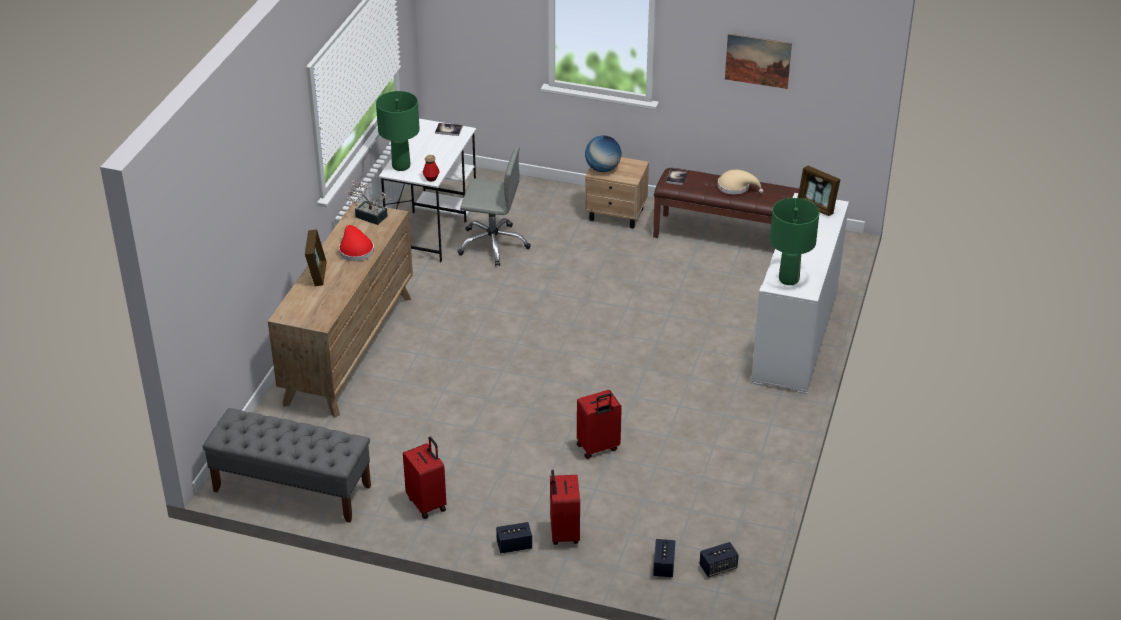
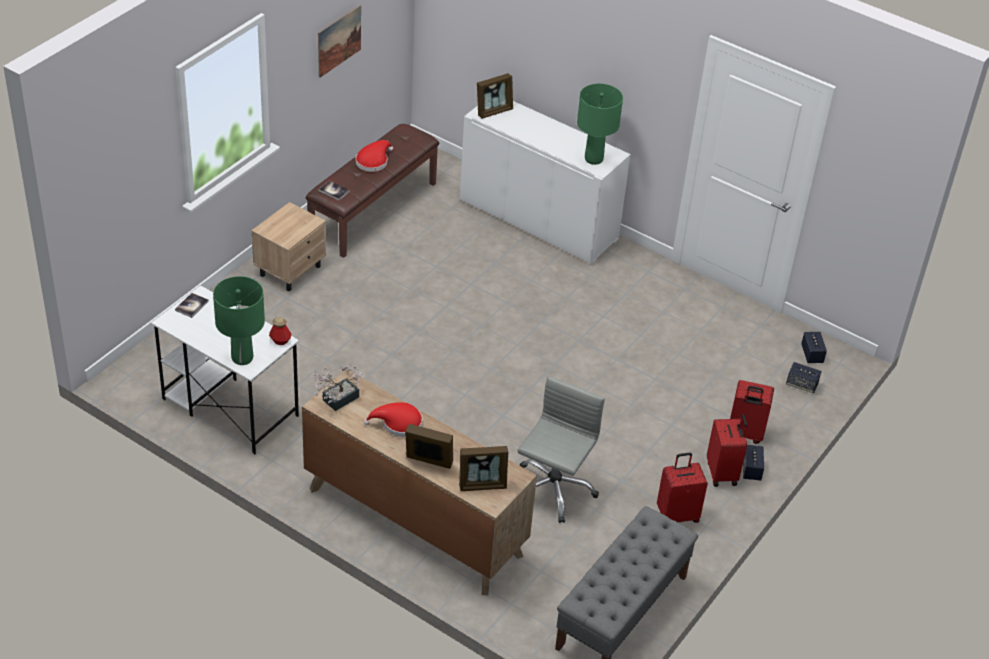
camera: 75 degrees left, 5 degrees up
grey office chair [457,146,531,266] -> grey office chair moved to [518,376,605,523]
red suitcase [577,390,622,459] -> red suitcase moved to [707,414,747,487]
globe [585,136,622,172] -> none
beige hat [718,170,764,195] -> red hat [356,140,393,172]
none -> picture frame [459,446,508,491]

